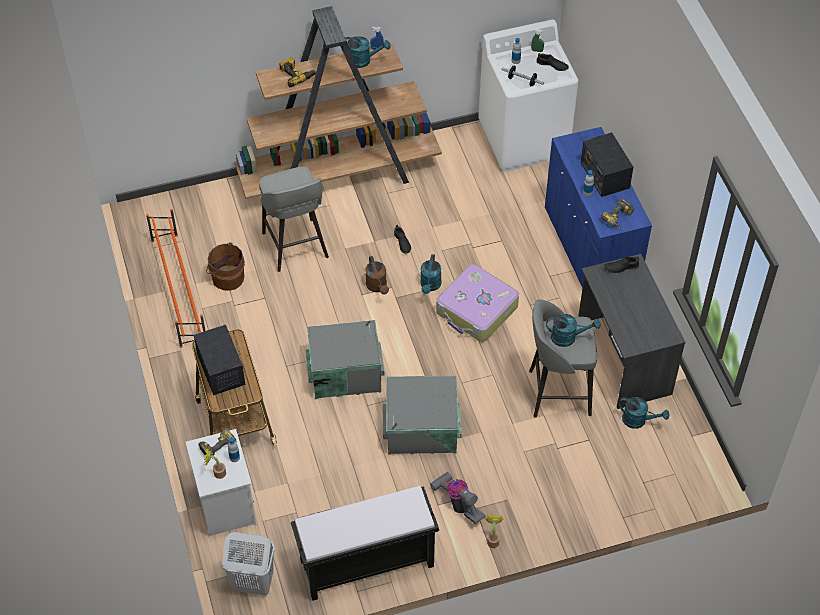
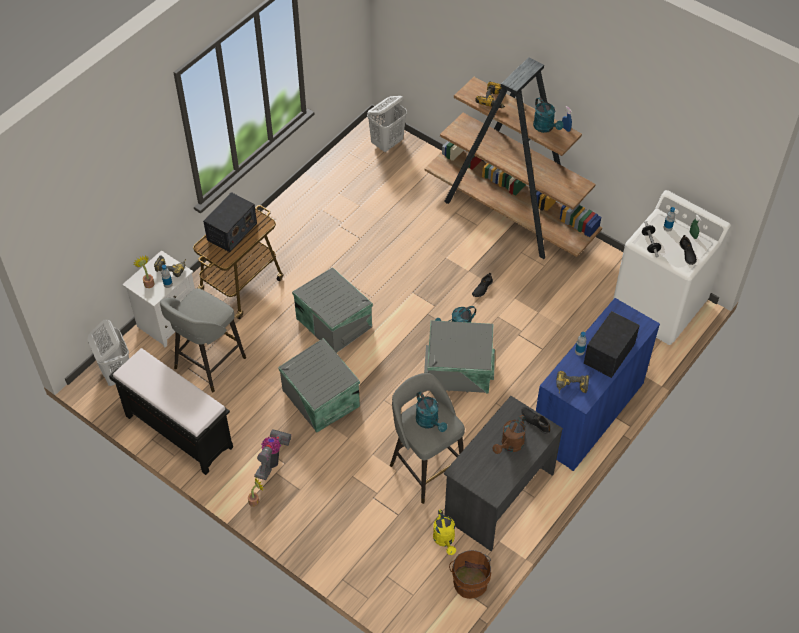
camera: 55 degrees right, 0 degrees up
orange shoe rack [146,209,205,348] -> none
brown bucket [206,242,245,291] -> brown bucket moved to [449,550,491,599]
grey stool [259,166,329,272] -> grey stool moved to [160,288,246,393]
brown watering can [365,256,389,295] -> brown watering can moved to [493,415,526,454]
suitcase [436,264,519,342] -> grey storage box [424,320,495,394]
turquoise watering can [619,397,669,429] -> yellow watering can [433,509,456,555]
none -> white laundry basket [367,96,407,152]

